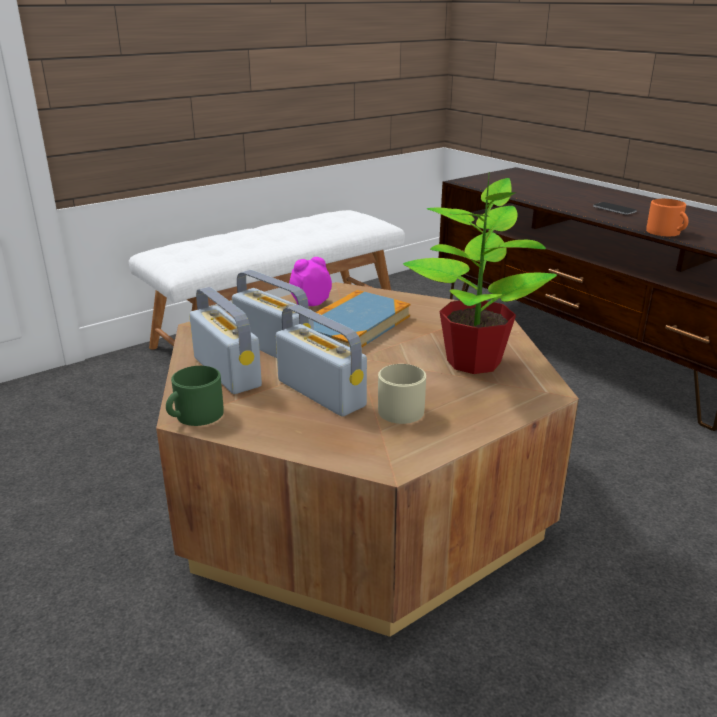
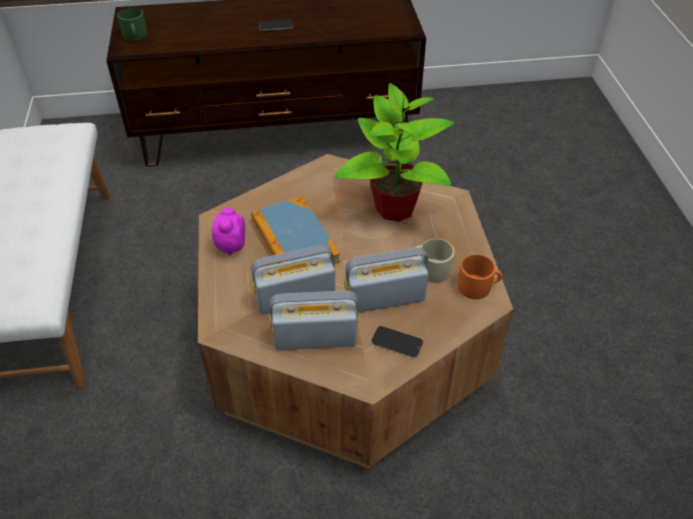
camera: 60 degrees left, 20 degrees up
green mug [166,366,224,426] -> green mug moved to [117,8,147,41]
orange mug [646,199,688,236] -> orange mug moved to [458,254,503,299]
none -> phone [371,326,423,358]

